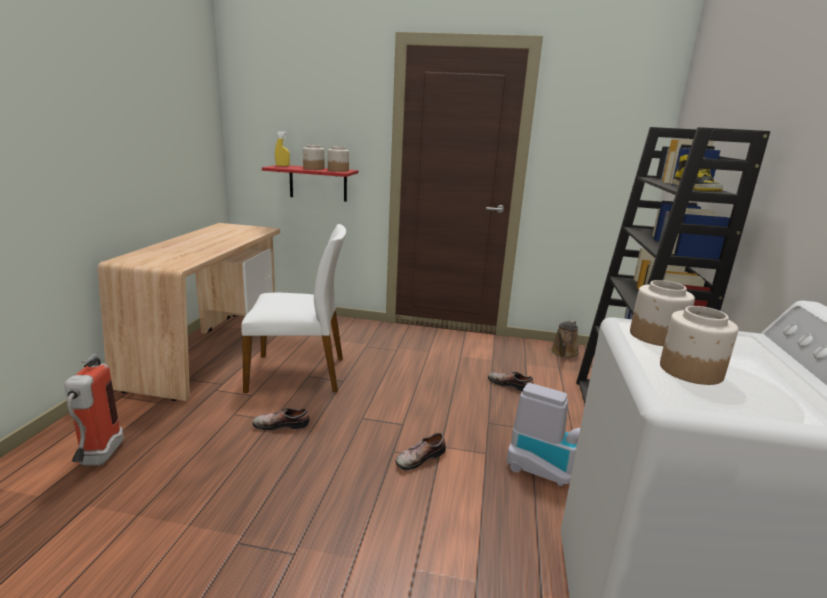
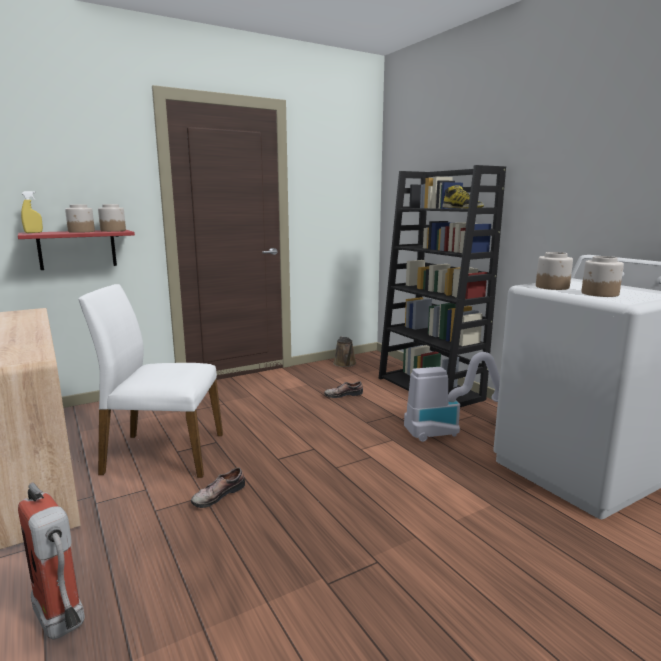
camera: 40 degrees left, 5 degrees down
white chair [241,224,346,393] -> white chair turned 135 degrees counterclockwise [78,284,223,478]
shoe [395,433,446,471] -> none

